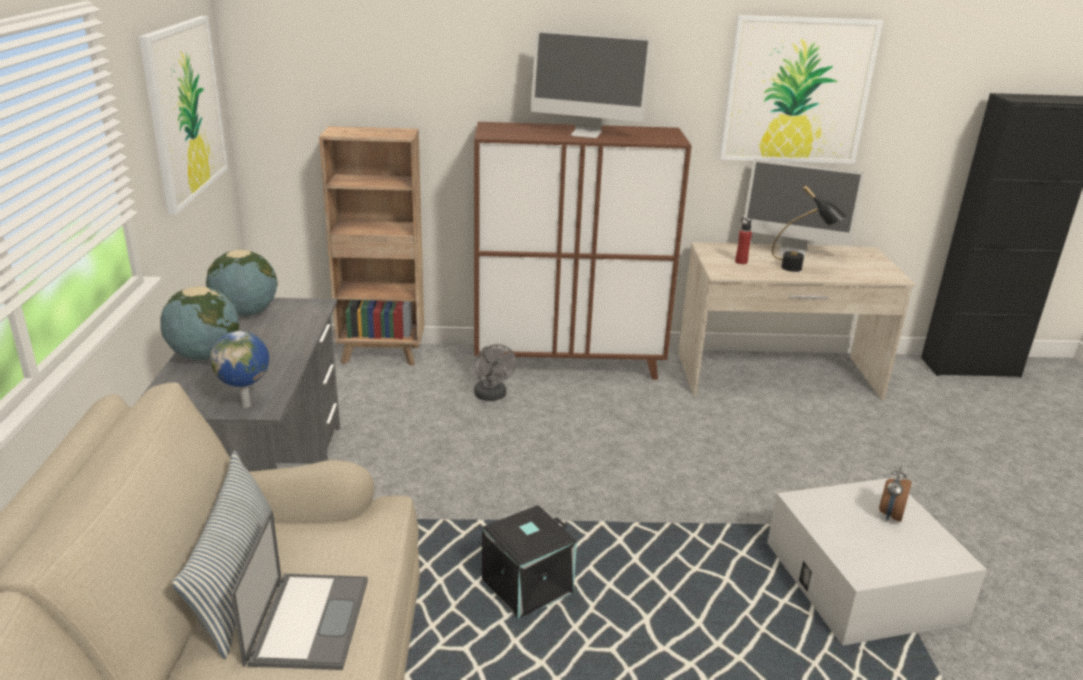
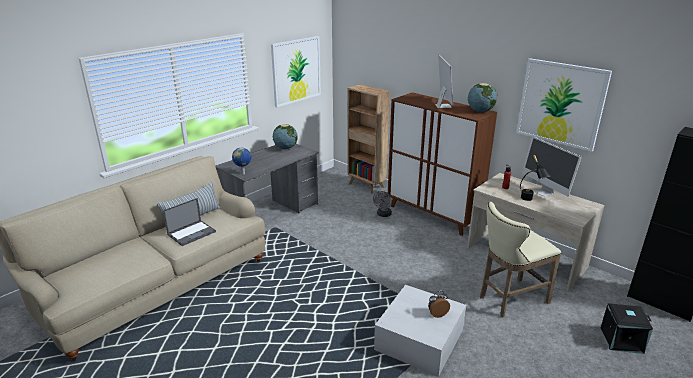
camera: 45 degrees right, 0 degrees up
globe [160,286,239,360] -> globe moved to [468,83,497,113]
black storage box [482,505,577,619] -> black storage box moved to [601,303,653,354]
monitor [530,30,652,138] -> monitor turned 150 degrees counterclockwise [435,55,453,108]
none -> beige stool [480,202,561,317]

